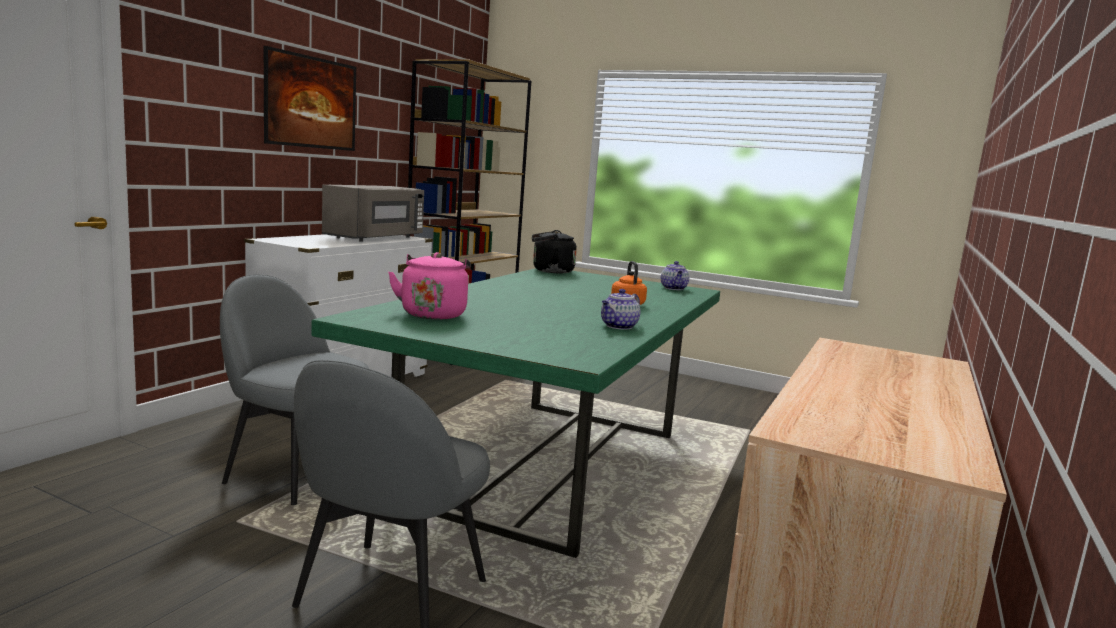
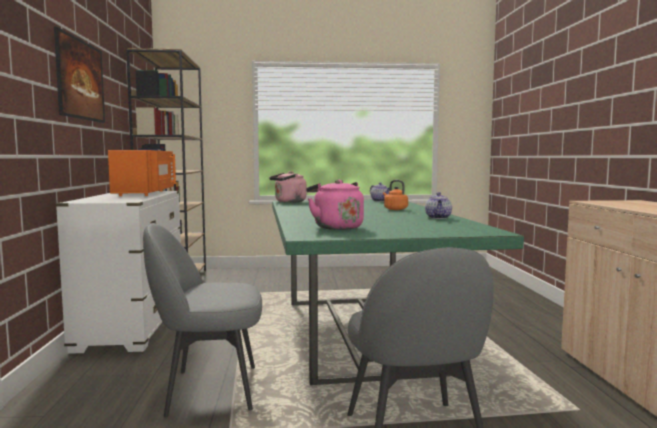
camera: 30 degrees left, 5 degrees down
grey microwave [322,185,424,242] -> orange microwave [108,150,176,196]
black kettle [532,230,577,273] -> pink kettle [269,171,306,203]

